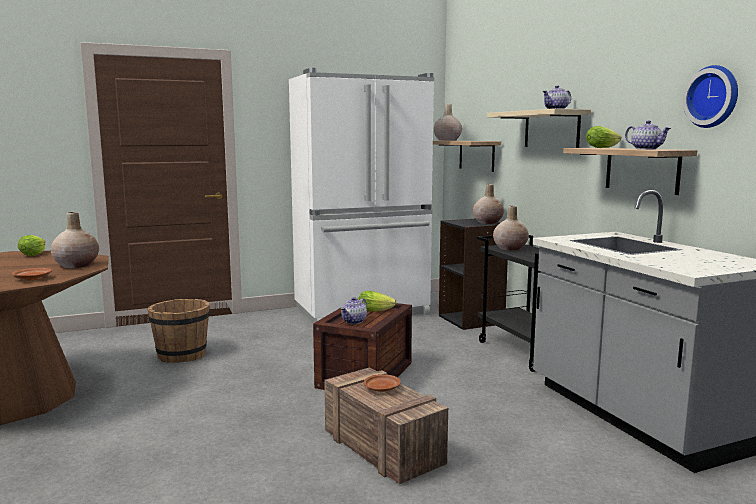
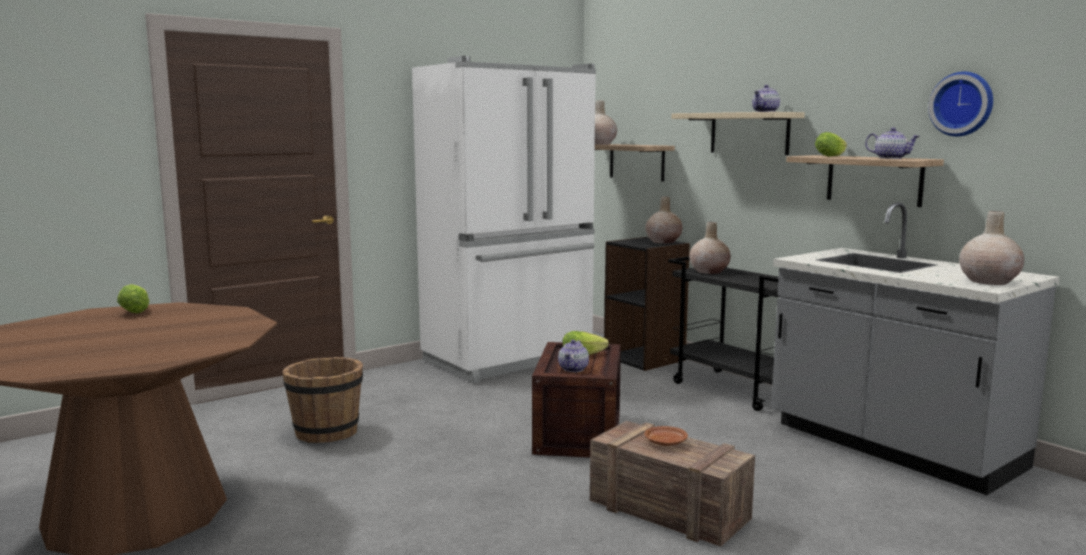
camera: 15 degrees left, 0 degrees up
brown plate [12,268,52,281] -> none
beige vase [51,212,99,268] -> beige vase moved to [959,211,1024,285]

